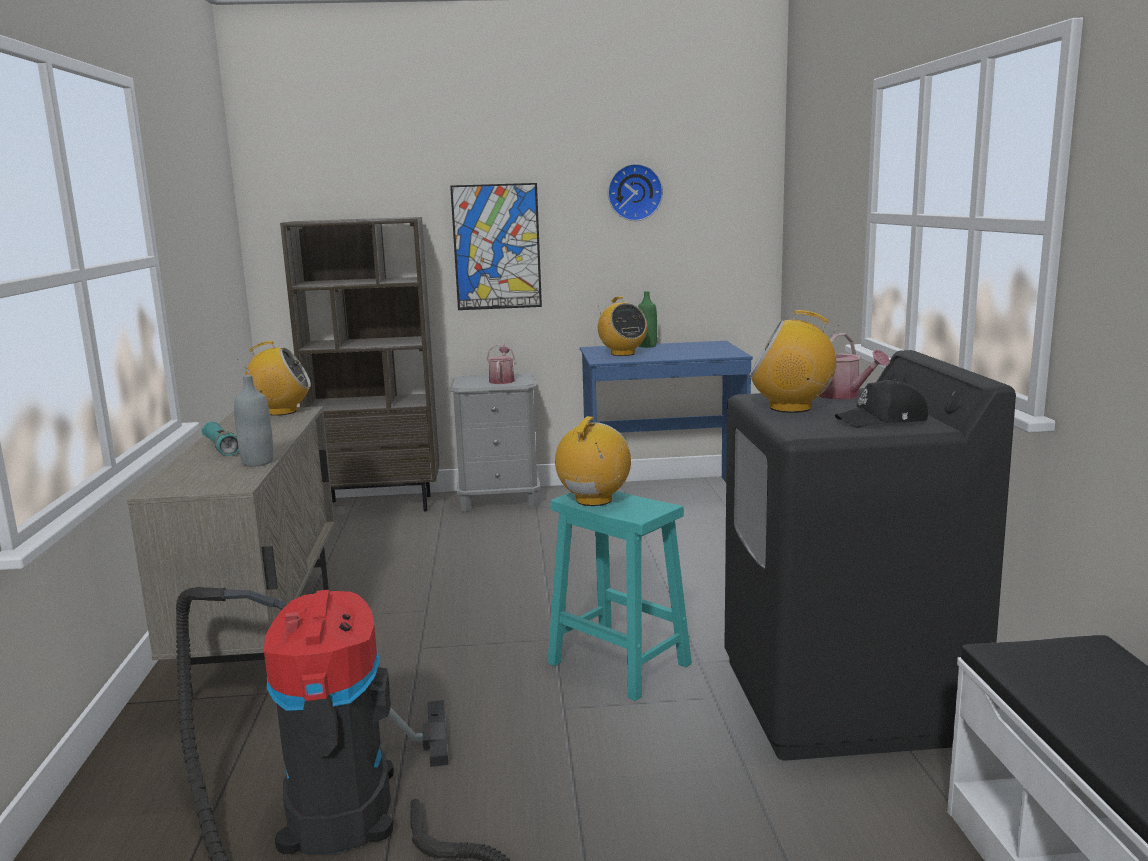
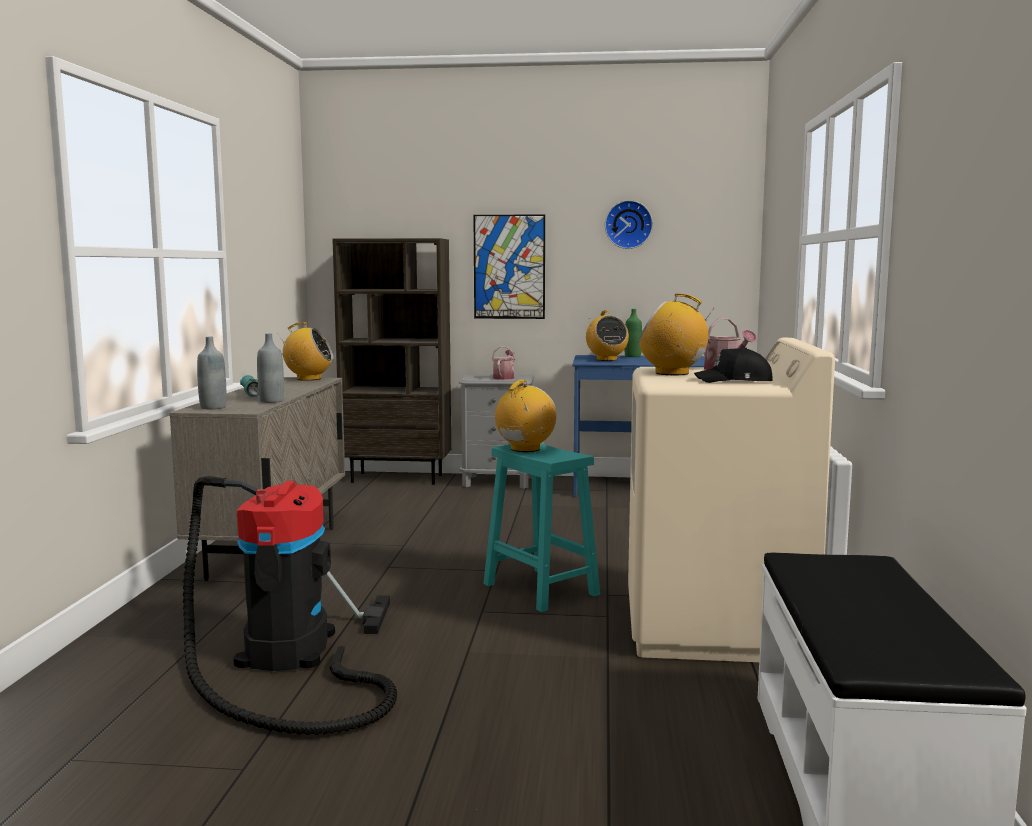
camera: 10 degrees right, 5 degrees down
black washing machine [724,350,1016,761] -> beige washing machine [628,338,835,662]
none -> grey bottle [197,337,227,410]

